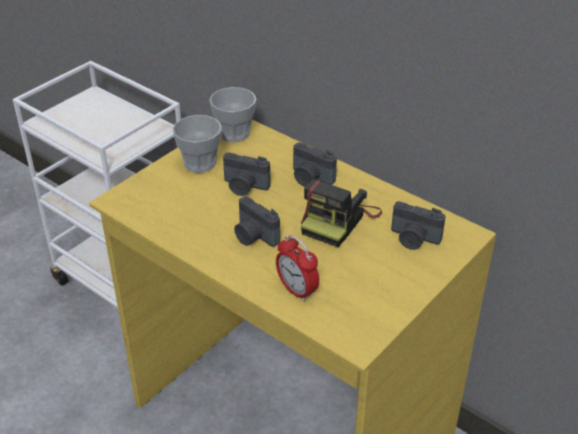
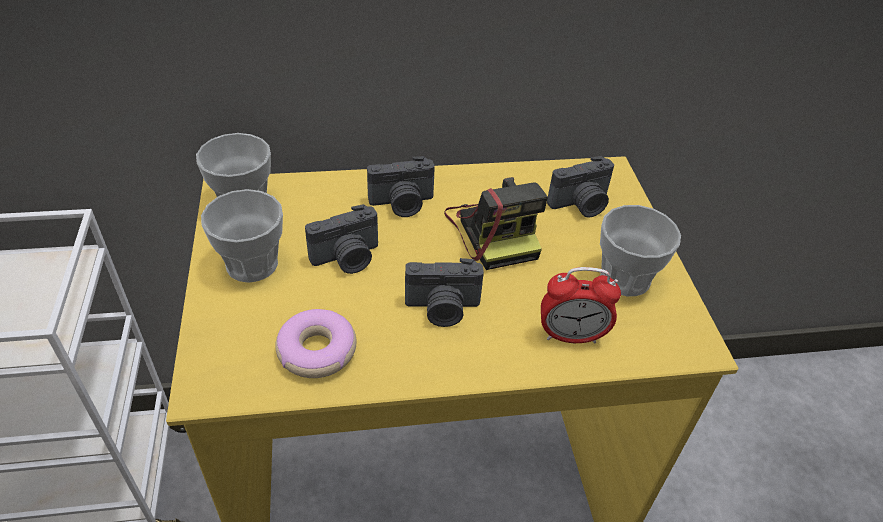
camera: 50 degrees left, 5 degrees up
none -> donut [276,309,357,378]
none -> cup [600,205,681,296]

